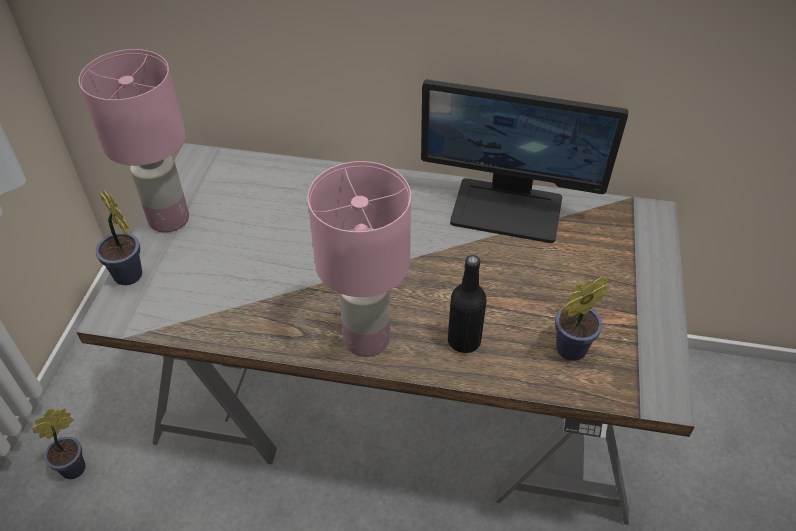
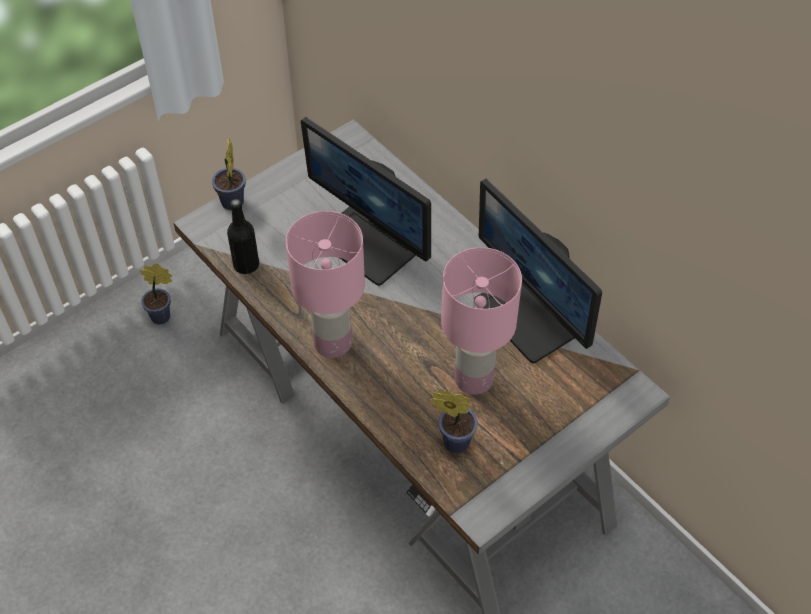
camera: 40 degrees right, 5 degrees up
pink table lamp [79,49,189,233] -> pink table lamp moved to [441,247,522,395]
black bottle [448,255,487,353] -> black bottle moved to [227,199,259,274]
none -> monitor [301,117,431,286]

